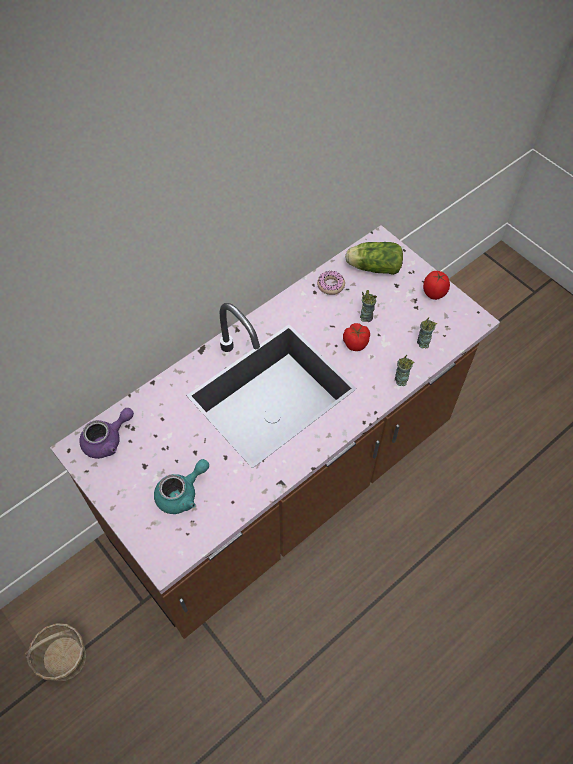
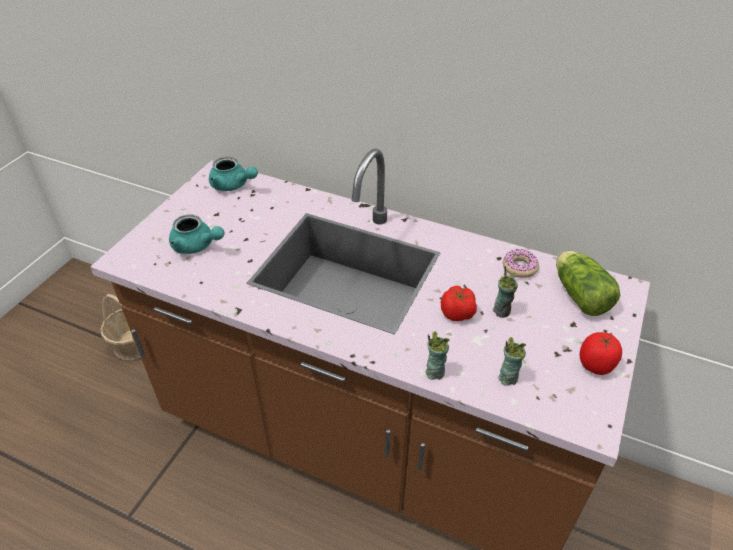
camera: 65 degrees right, 15 degrees down
purple teapot [80,408,134,459] -> turquoise teapot [209,157,258,191]

